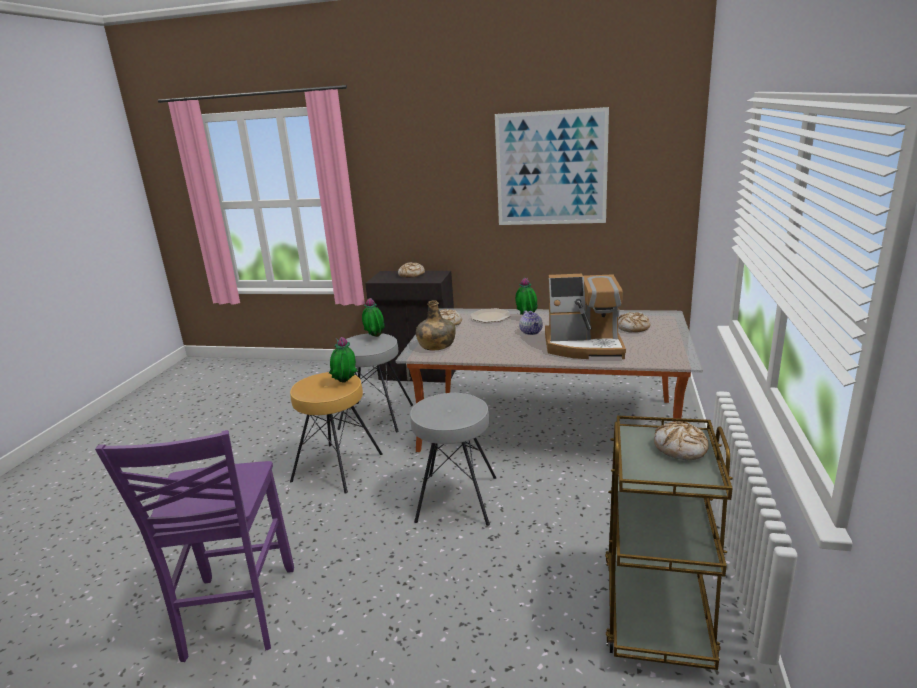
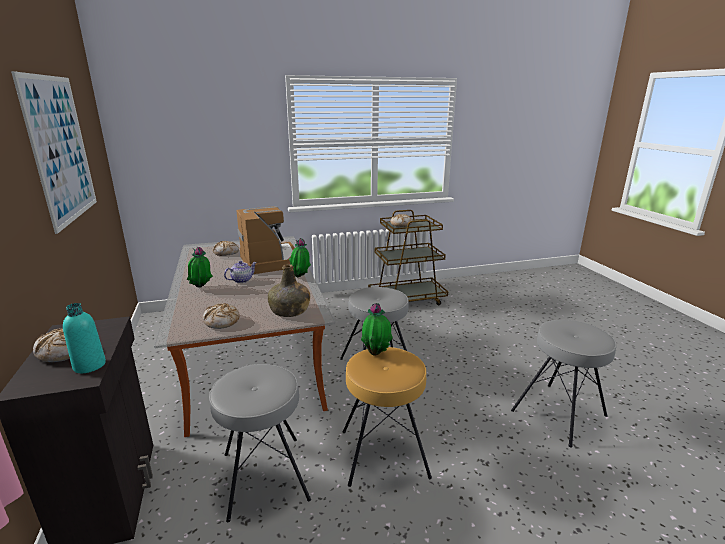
camera: 120 degrees left, 0 degrees up
purple chair [95,430,294,662] -> grey stool [511,320,617,448]
potted plant [362,298,385,337] -> potted plant moved to [289,238,311,277]
plate [471,308,510,322] -> none
none -> turquoise bottle [63,303,106,373]

